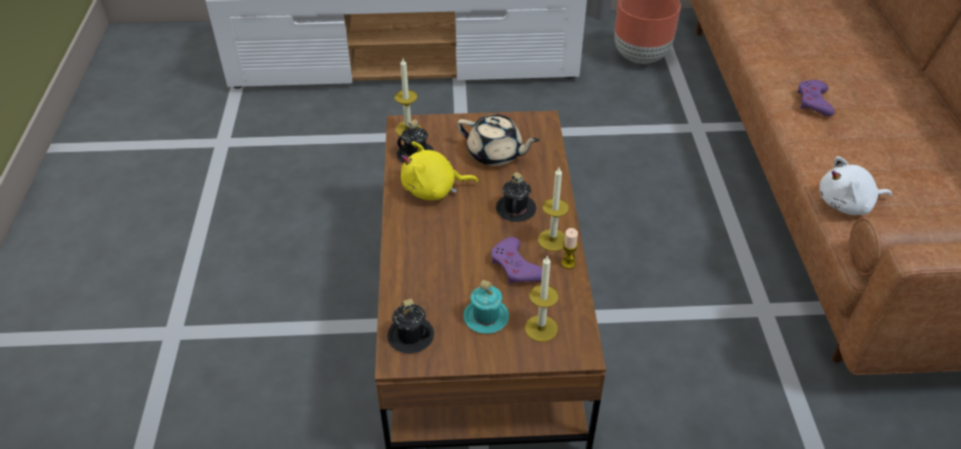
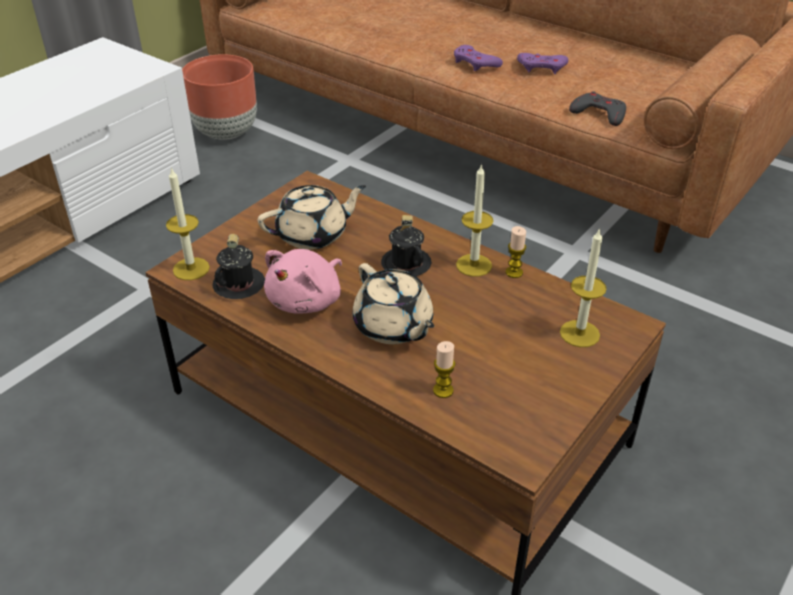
camera: 50 degrees left, 5 degrees down
black mug [387,299,434,353] -> none
yellow plush toy [401,141,478,200] -> pink plush toy [264,249,342,314]
turquoise mug [463,280,509,334] -> none
purple game controller [491,237,542,284] -> purple game controller moved to [517,53,568,74]
white plush toy [819,156,892,215] -> grey game controller [569,91,626,126]
none -> beige teapot [353,263,434,344]
none -> candle [433,341,455,398]

